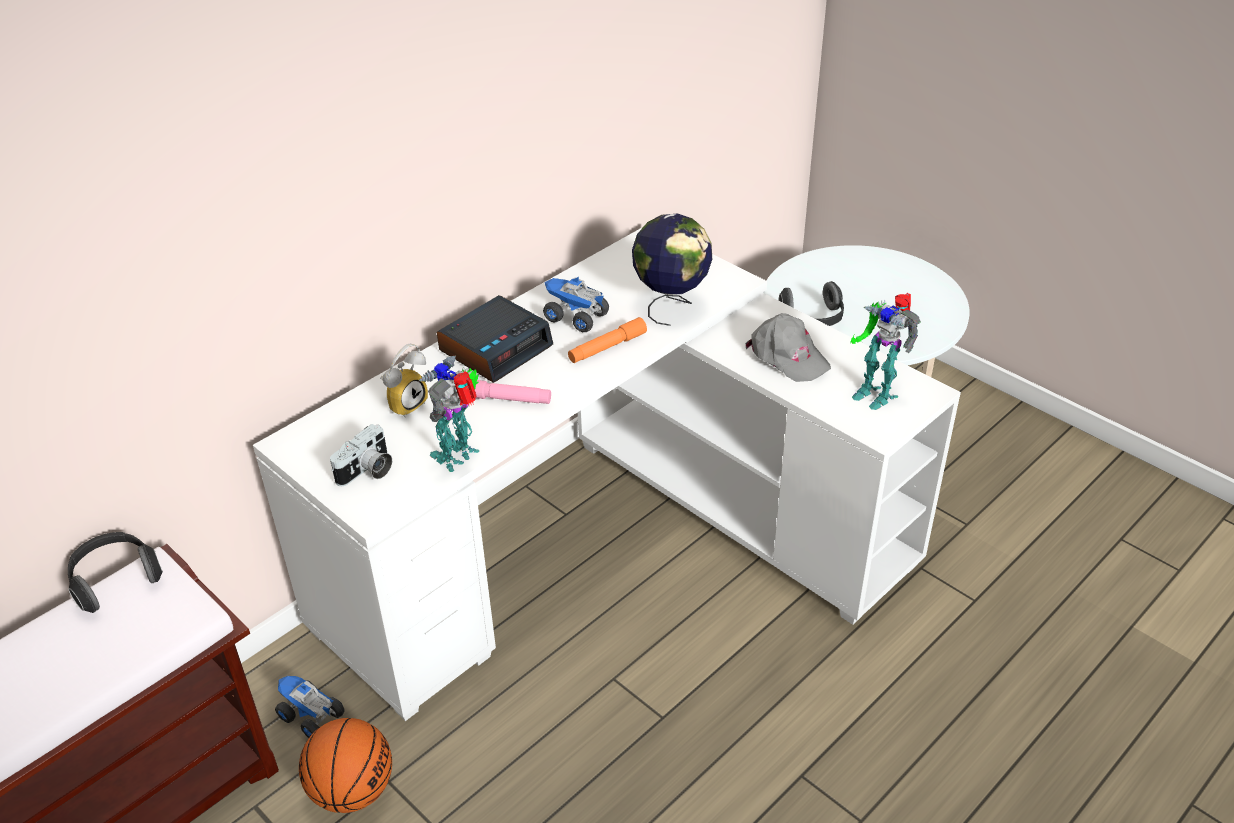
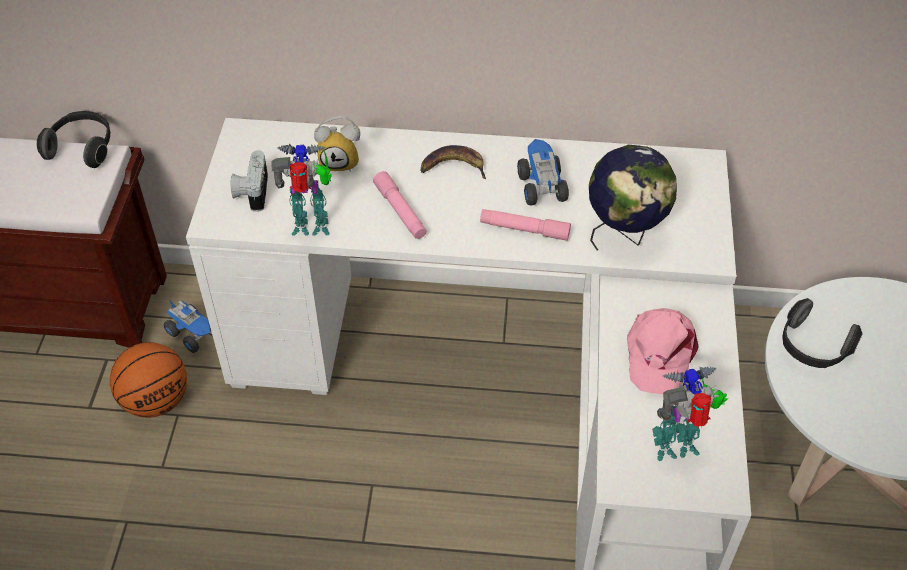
camera: 50 degrees right, 10 degrees up
toy truck [275,676,345,738] -> toy truck turned 135 degrees clockwise [163,299,213,353]
camera [330,424,392,486] -> camera turned 90 degrees clockwise [231,150,268,212]
alarm clock [437,295,553,383] -> banana [421,145,486,179]
orange flashlight [568,317,647,363] -> pink flashlight [480,209,571,241]
grey cap [745,313,831,382] -> pink cap [627,308,699,394]
toy robot [850,293,921,410] -> toy robot turned 75 degrees clockwise [652,367,728,461]

